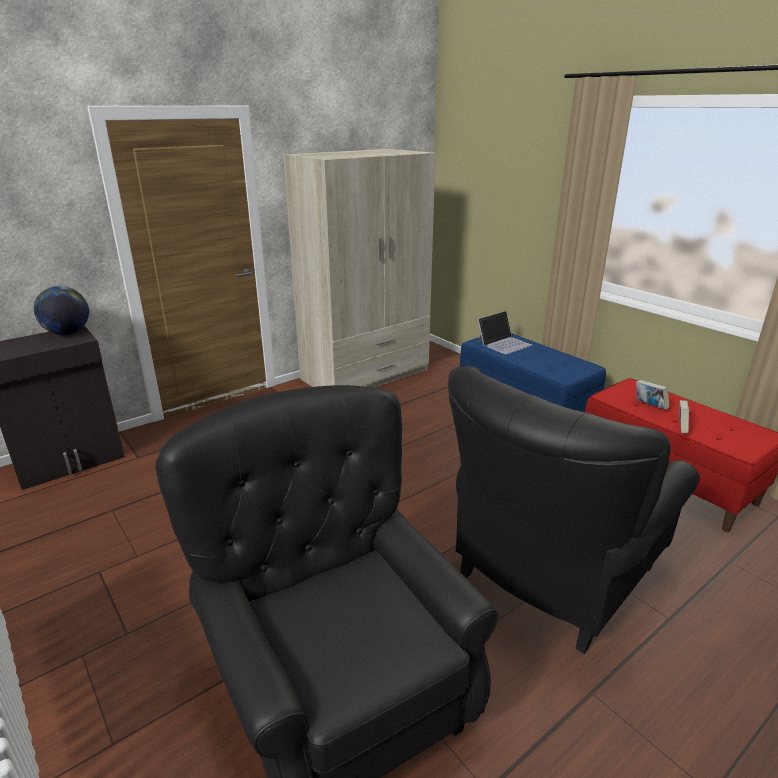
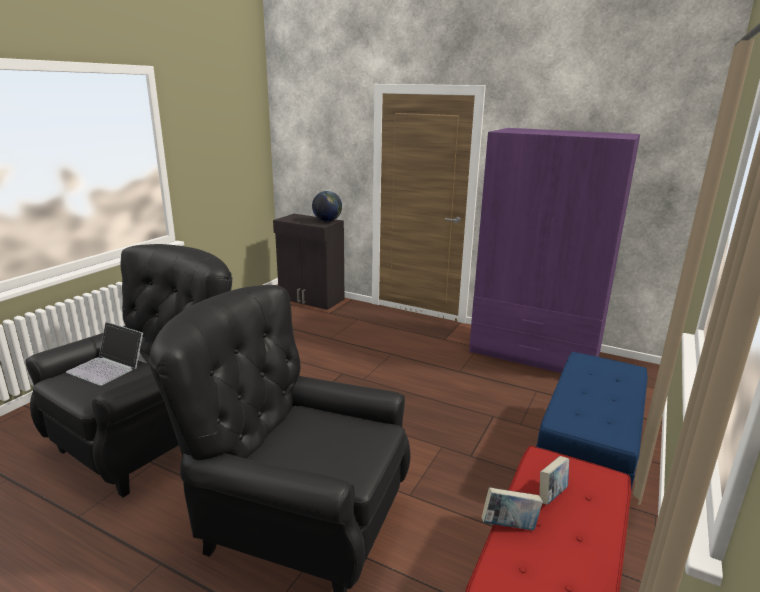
camera: 65 degrees right, 5 degrees down
beige wardrobe [283,149,436,387] -> purple wardrobe [469,128,640,373]
laptop [477,311,532,354] -> laptop moved to [66,322,146,386]

